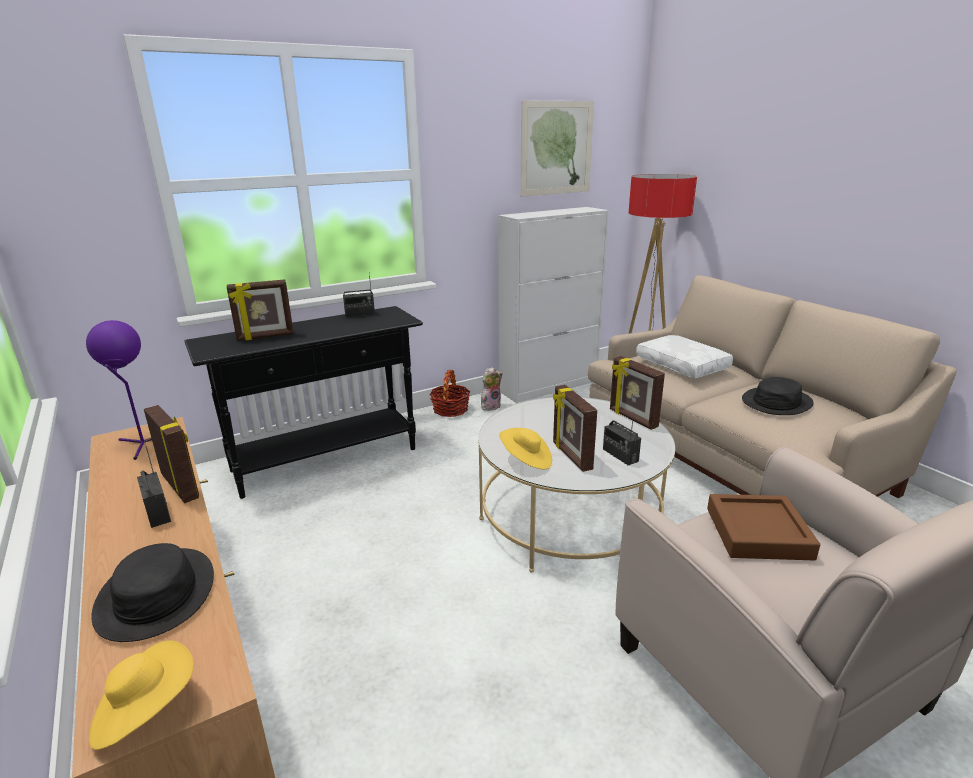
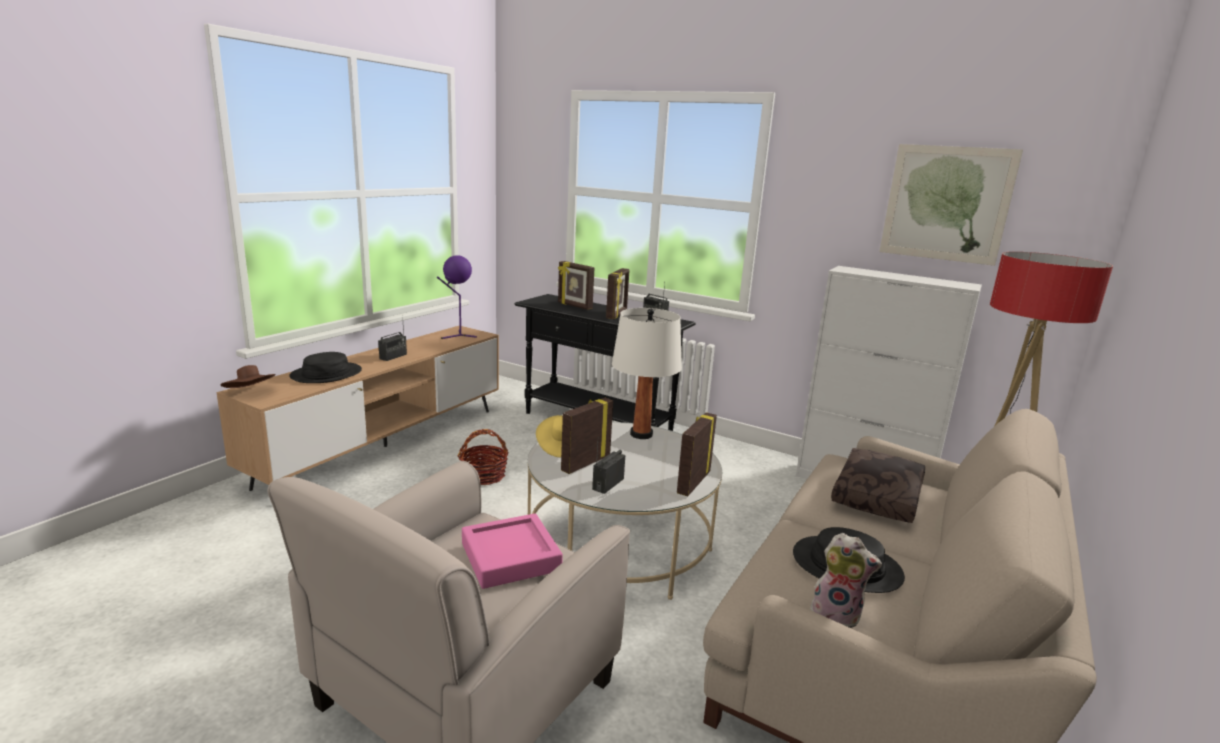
camera: 60 degrees right, 5 degrees down
yellow hat [89,640,194,750] -> brown hat [221,365,276,388]
picture frame [144,405,199,503] -> picture frame moved to [606,268,629,319]
basket [429,370,471,417] -> basket moved to [458,429,509,485]
plush toy [481,367,503,411] -> plush toy moved to [810,533,882,628]
white pillow [636,335,733,378] -> brown pillow [831,448,925,523]
brown tray [707,494,820,560] -> pink tray [462,514,563,589]
none -> white table lamp [612,308,682,439]

